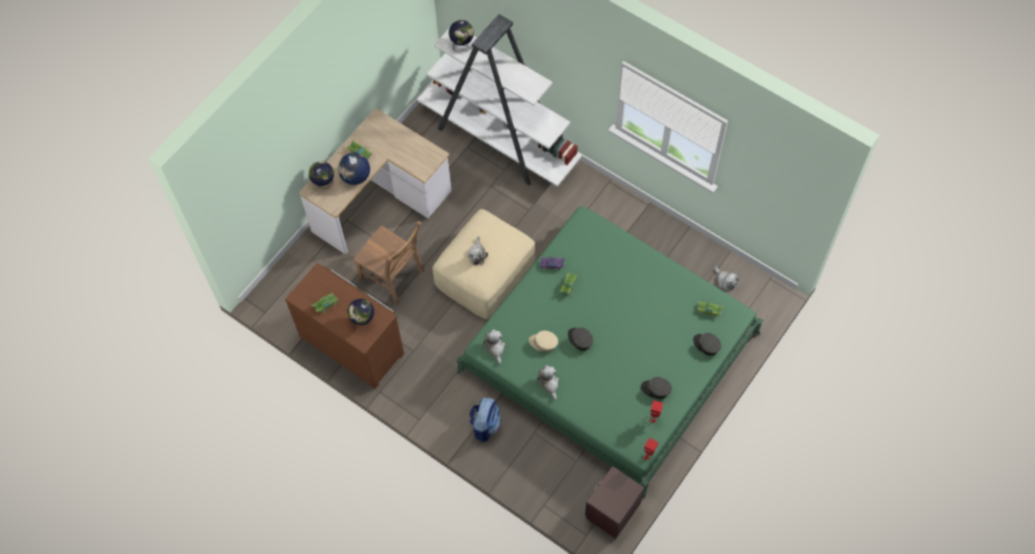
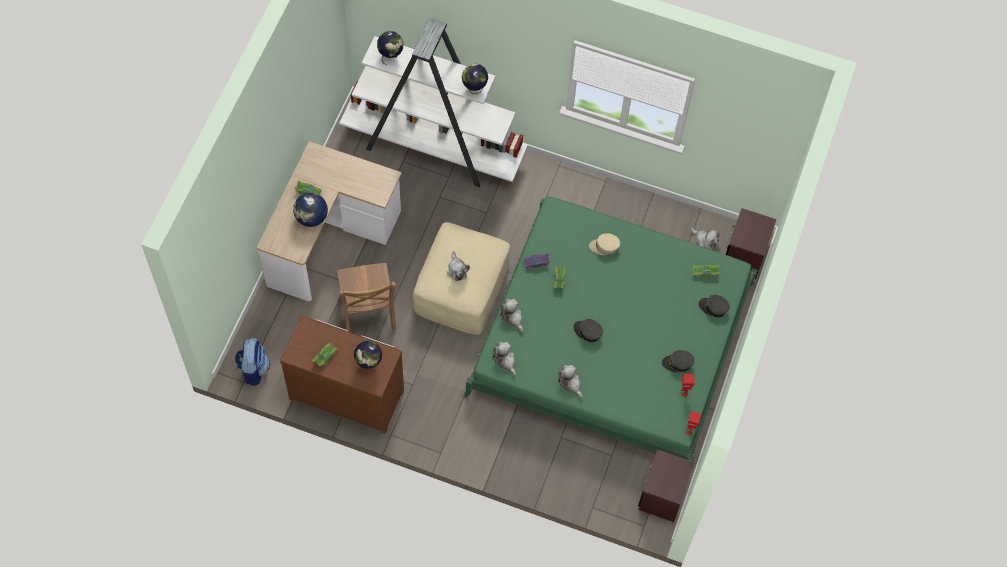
camera: 20 degrees left, 0 degrees up
globe [309,161,334,189] -> globe moved to [462,64,488,94]
brown chair [353,221,424,304] -> brown chair turned 60 degrees clockwise [337,263,396,333]
backpack [470,397,502,442] -> backpack moved to [235,338,270,386]
beige cap [529,331,558,352] -> beige cap moved to [589,233,620,255]
none -> plush toy [500,299,523,332]
none -> brown nightstand [726,208,777,279]

